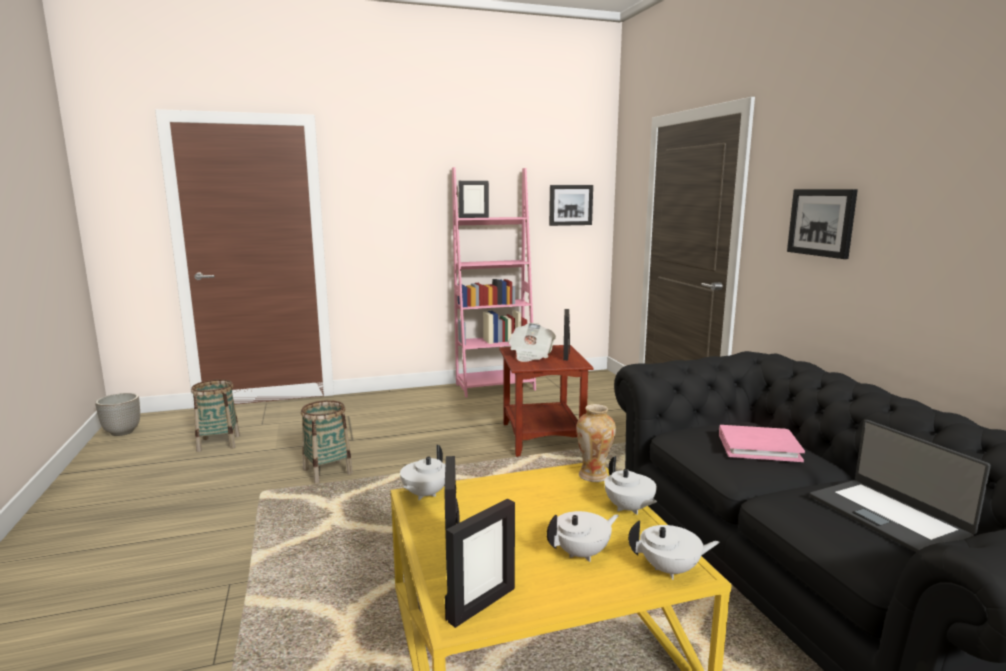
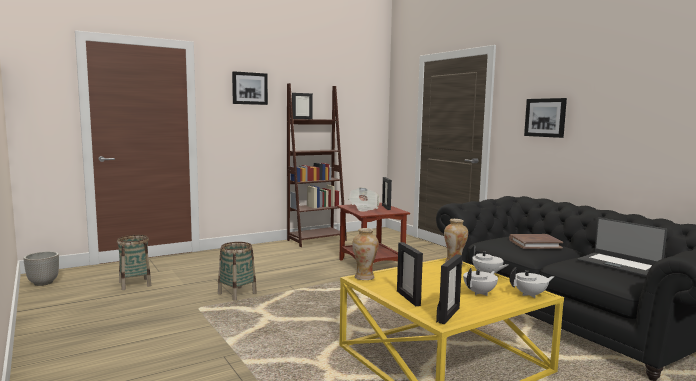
camera: 15 degrees left, 5 degrees down
white teapot [400,445,445,500] -> vase [352,228,379,280]
pink bookcase [452,167,536,398] -> brown bookcase [287,83,347,247]
picture [549,185,593,226] -> picture moved to [232,71,268,105]
pink book [719,425,805,462] -> brown book [509,234,563,249]

